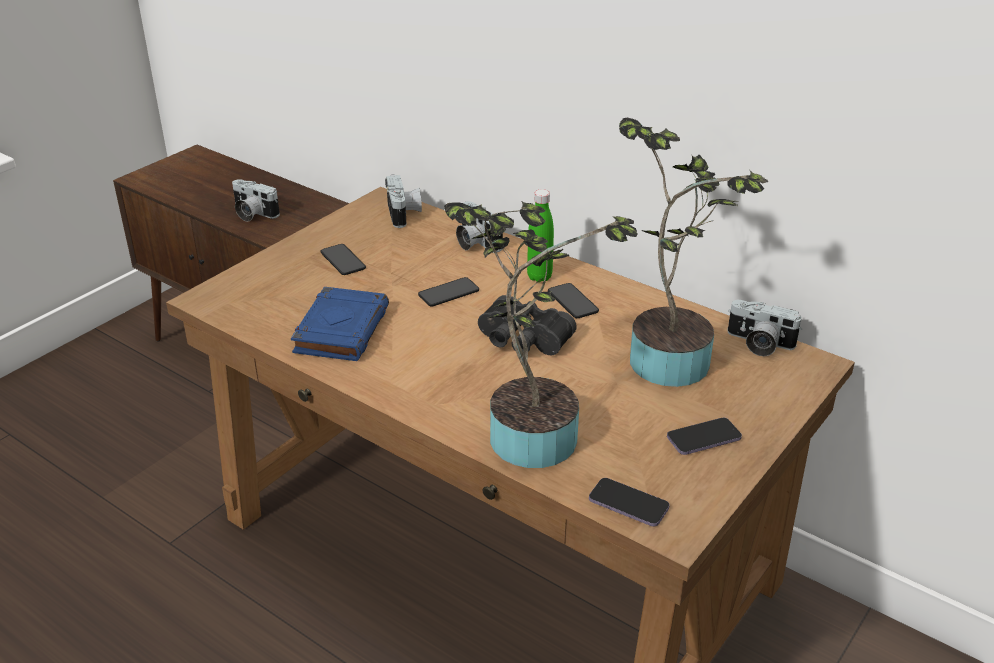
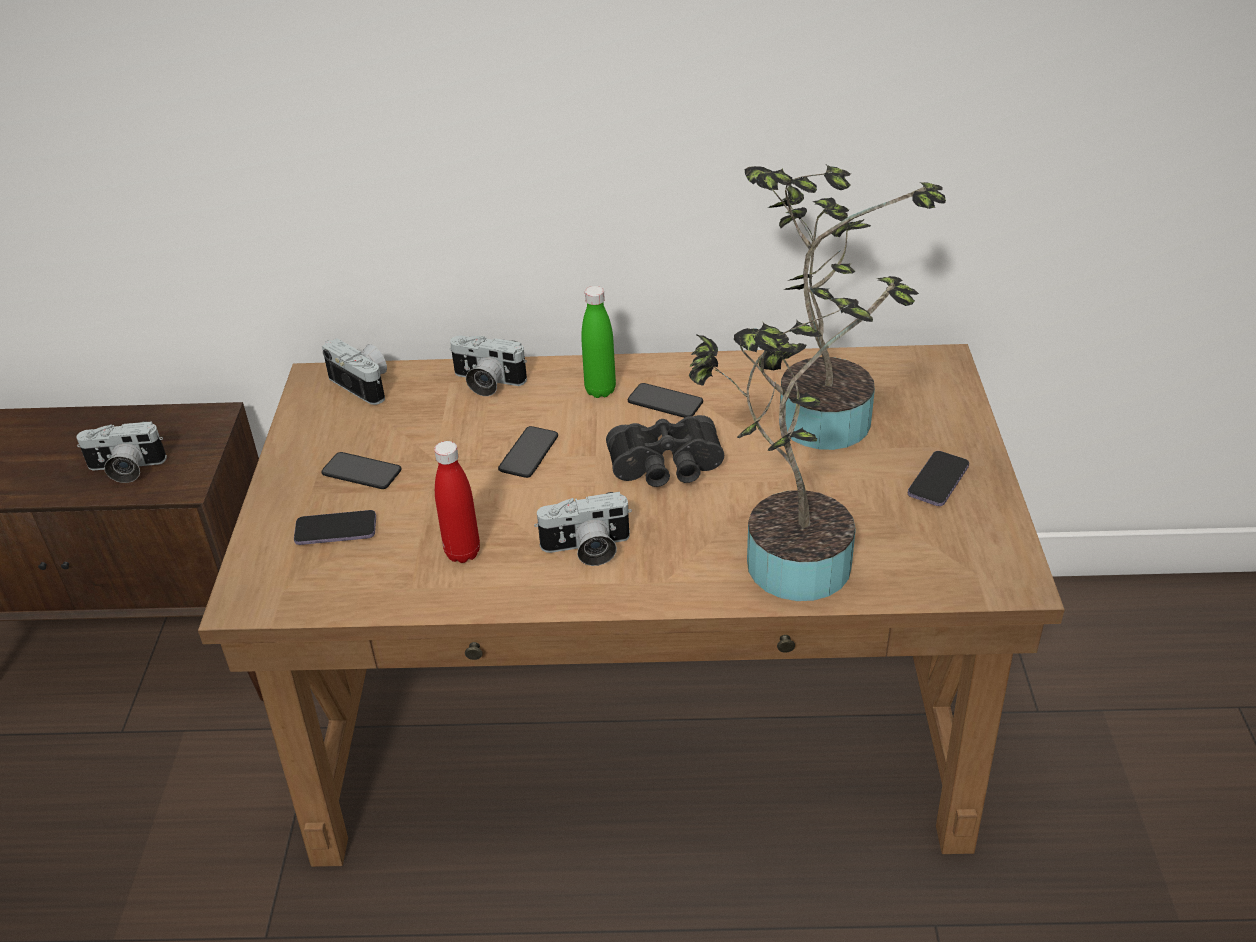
camera: 35 degrees left, 5 degrees up
blue book [291,287,389,361] -> red bottle [434,441,480,563]
phone [589,478,670,527] -> phone moved to [294,510,376,545]
camera [727,300,802,356] -> camera moved to [534,492,632,566]

